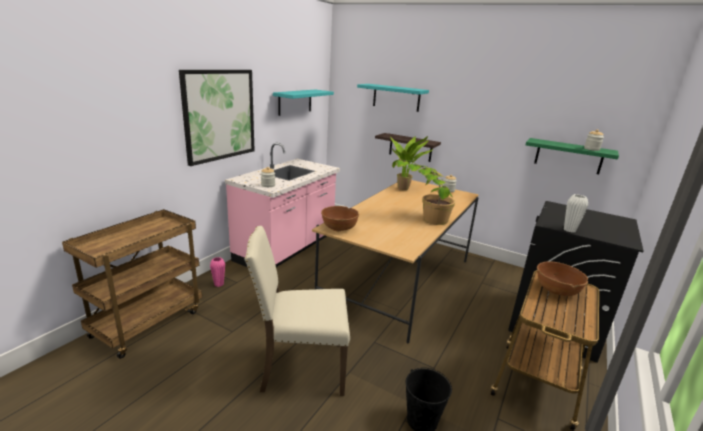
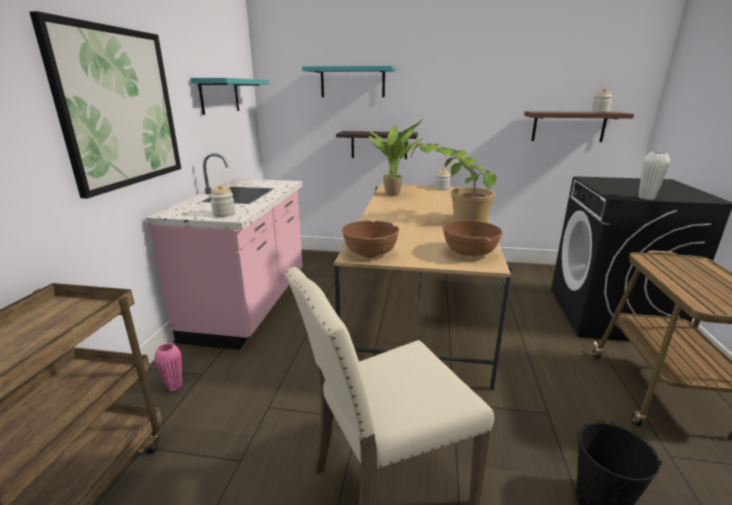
camera: 20 degrees left, 0 degrees up
green shelf [526,138,619,174] -> brown shelf [524,111,634,142]
brown bowl [537,261,588,296] -> brown bowl moved to [443,220,503,257]

